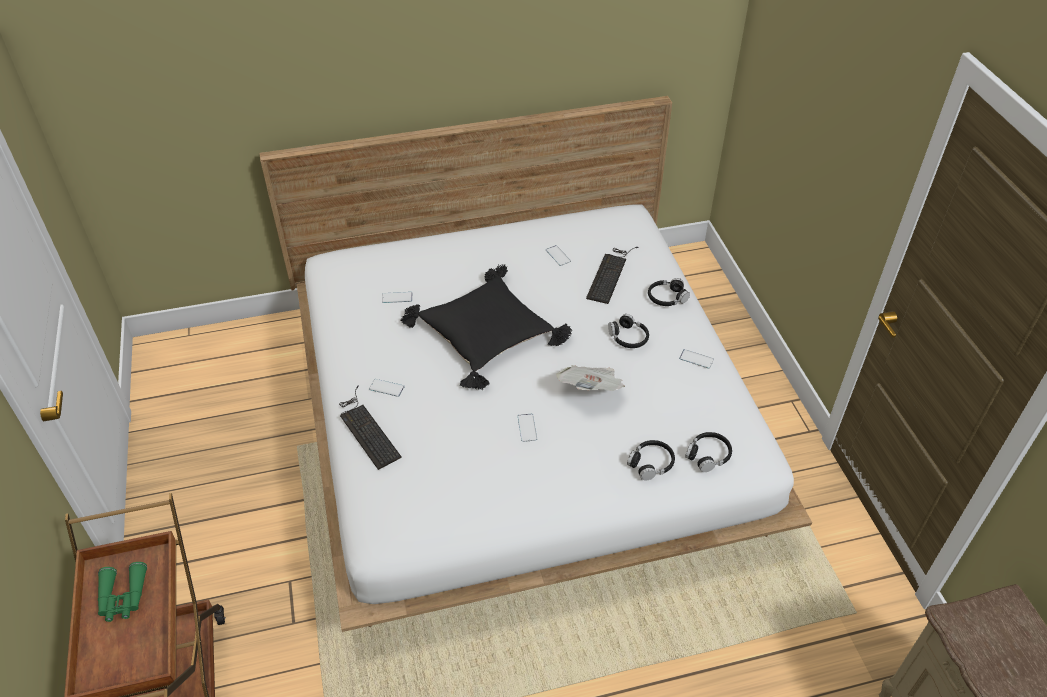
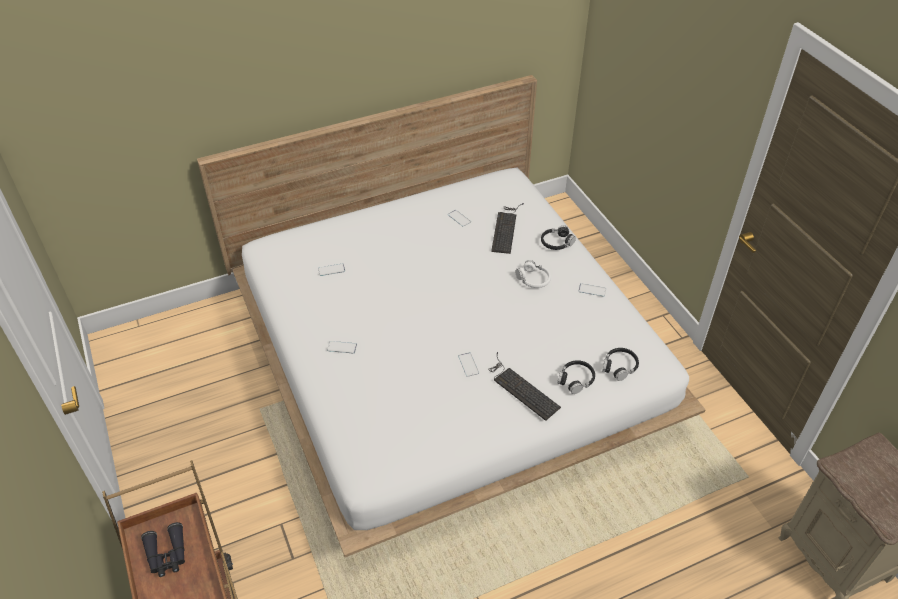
camera: 10 degrees left, 0 degrees up
green binoculars [98,562,147,622] -> black binoculars [141,522,185,577]
keyboard [339,386,402,470] -> keyboard moved to [488,352,561,421]
black pillow [401,264,573,390] -> none
newspaper [556,365,625,391] -> none
black headphones [608,314,649,348] -> white headphones [515,260,551,288]

